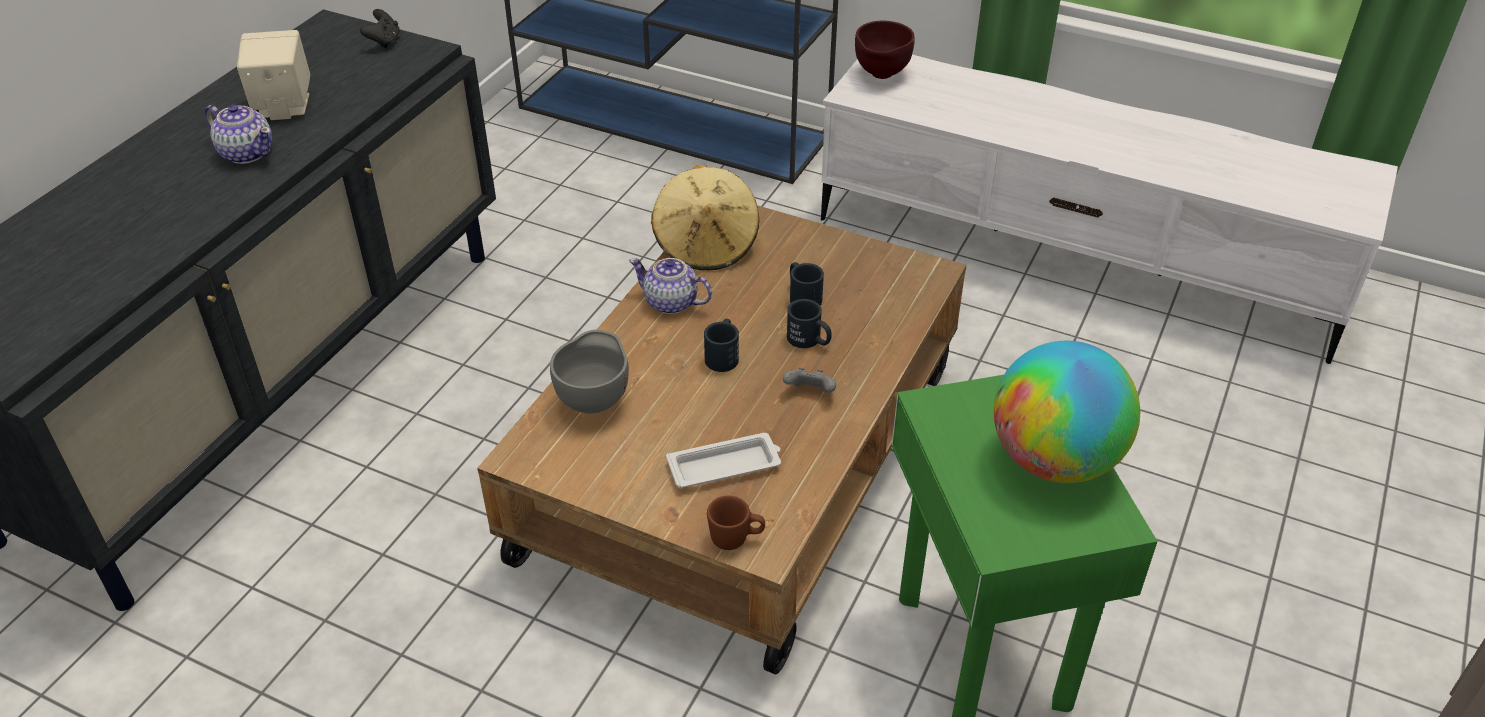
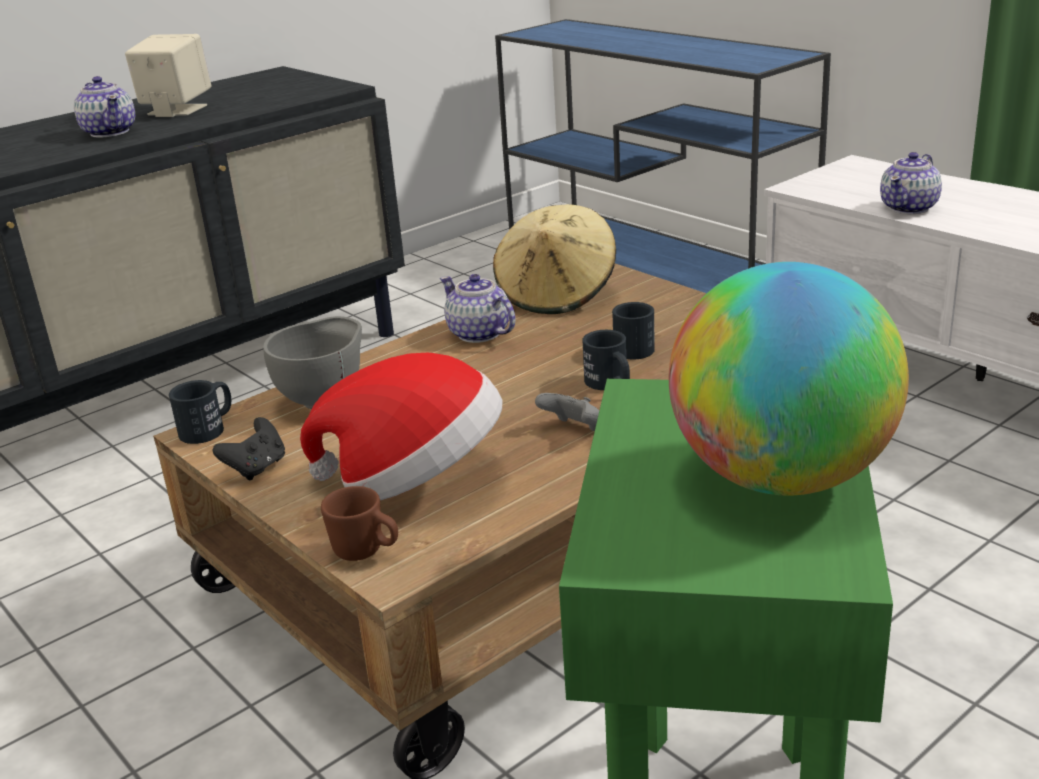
camera: 25 degrees right, 15 degrees down
black game controller [360,9,400,48] -> black game controller moved to [213,417,285,480]
white tray [666,433,781,488] -> hat [300,353,502,500]
black mug [704,319,739,372] -> black mug moved to [169,380,231,444]
brown bowl [855,21,915,79] -> none
none -> teapot [880,152,942,214]

